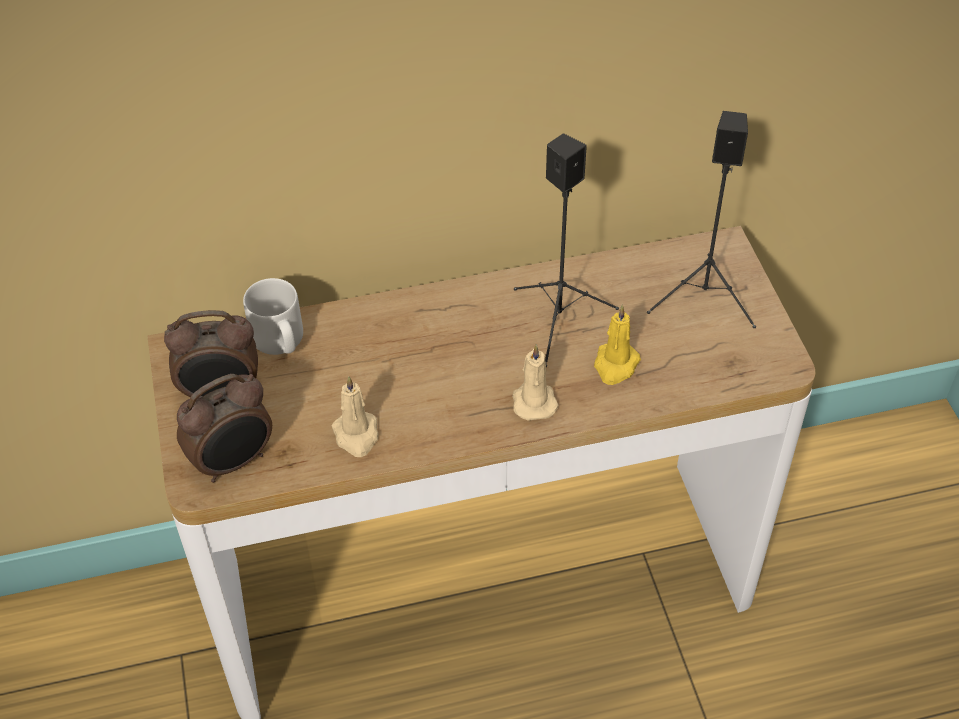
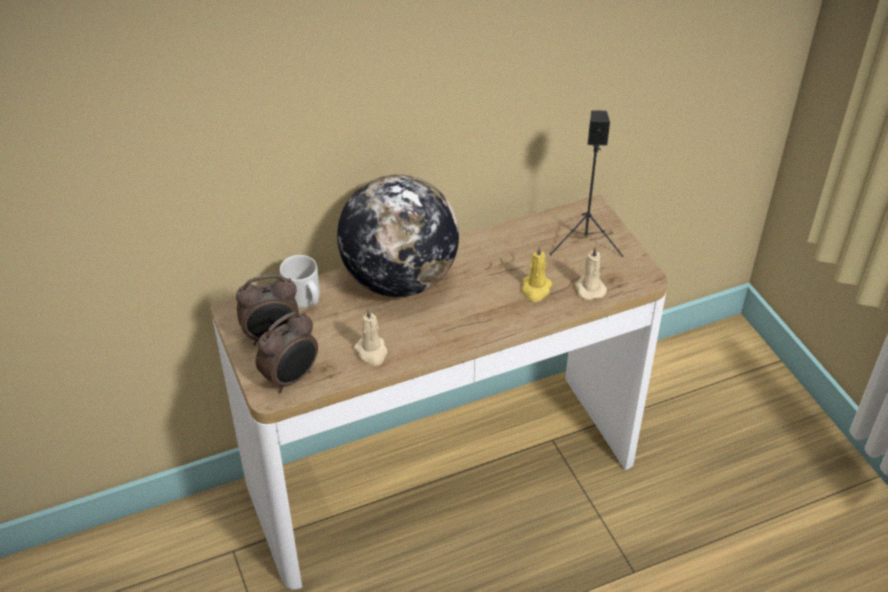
camera: 10 degrees left, 5 degrees down
beige candle [512,344,559,421] -> beige candle moved to [575,246,607,300]
black speaker [514,133,619,367] -> none
none -> globe [337,174,459,297]

